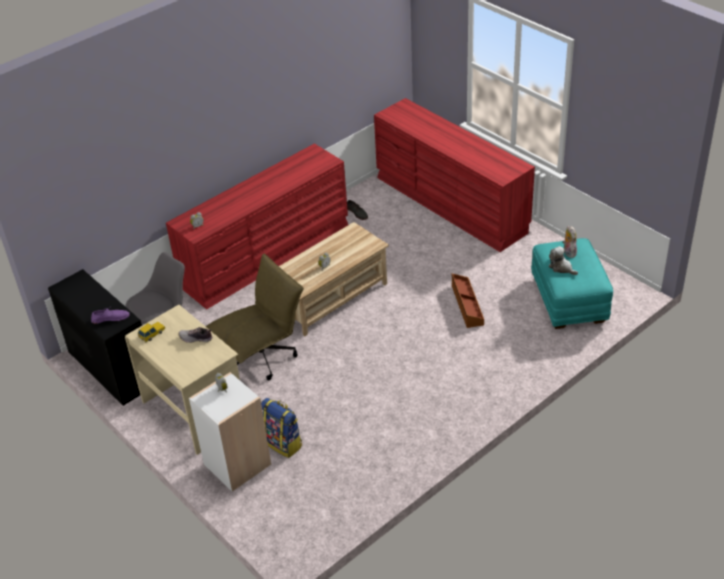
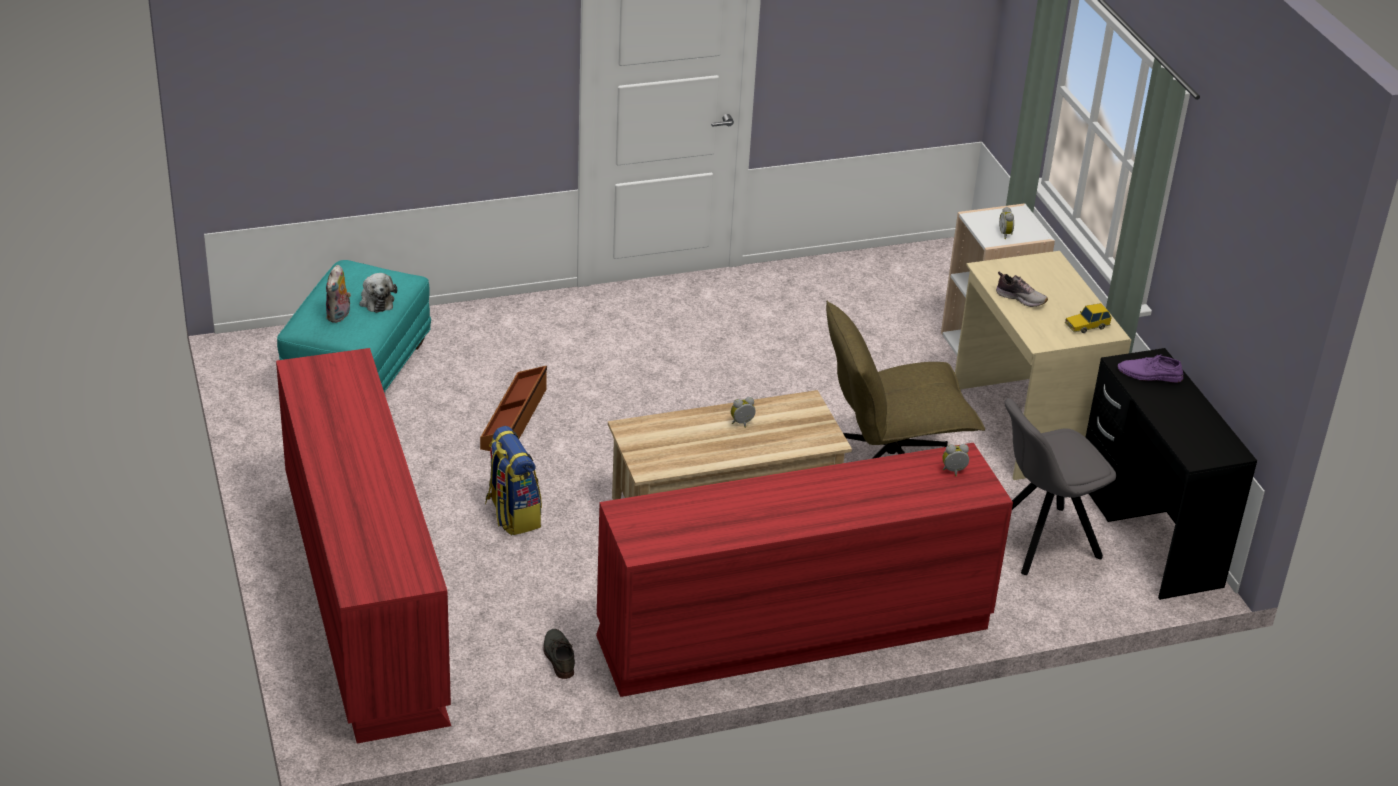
camera: 160 degrees left, 5 degrees down
backpack [261,398,302,458] -> backpack moved to [485,426,542,535]

